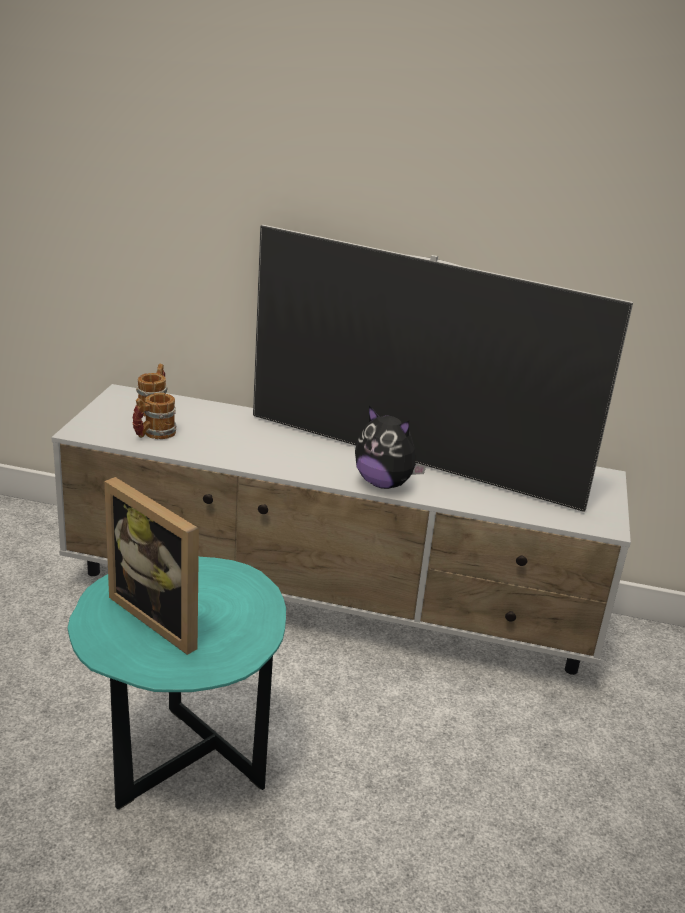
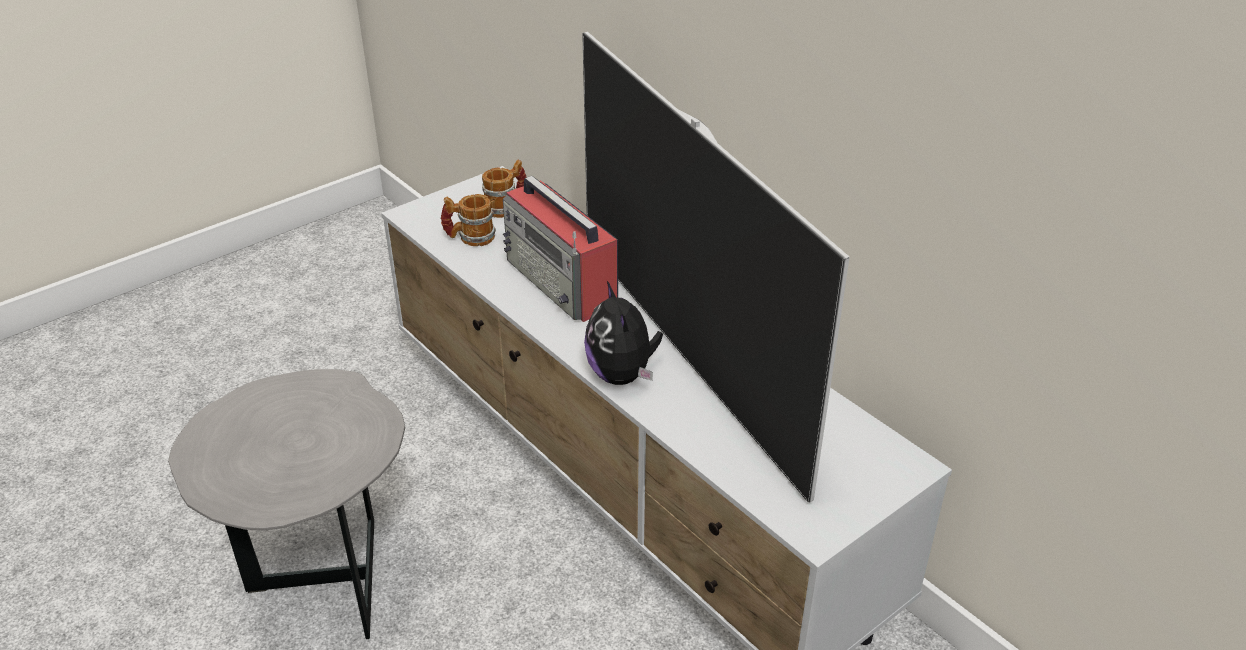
camera: 40 degrees right, 10 degrees up
turquoise side table [68,556,286,809] -> grey side table [168,369,405,639]
picture frame [104,477,199,655] -> none
none -> radio [503,176,618,322]

